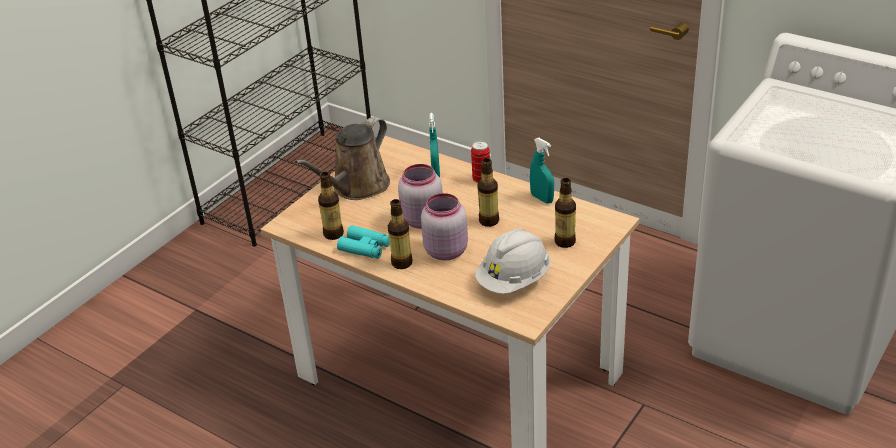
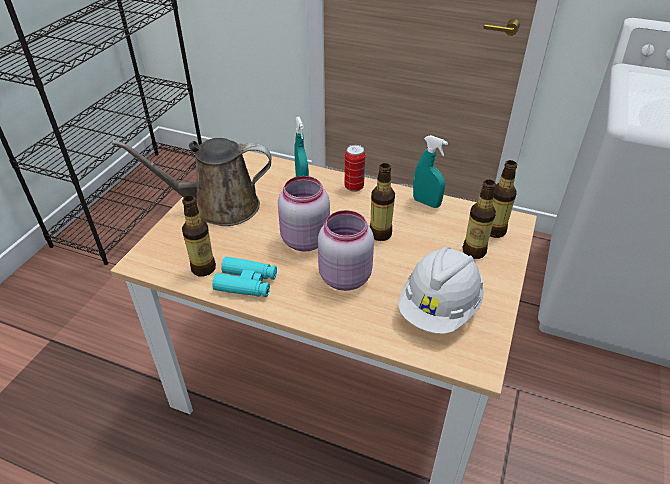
camera: 15 degrees left, 5 degrees up
brown watering can [295,117,390,200] -> brown watering can turned 60 degrees clockwise [112,138,272,226]
bottle [388,199,413,269] -> bottle moved to [490,160,517,238]

